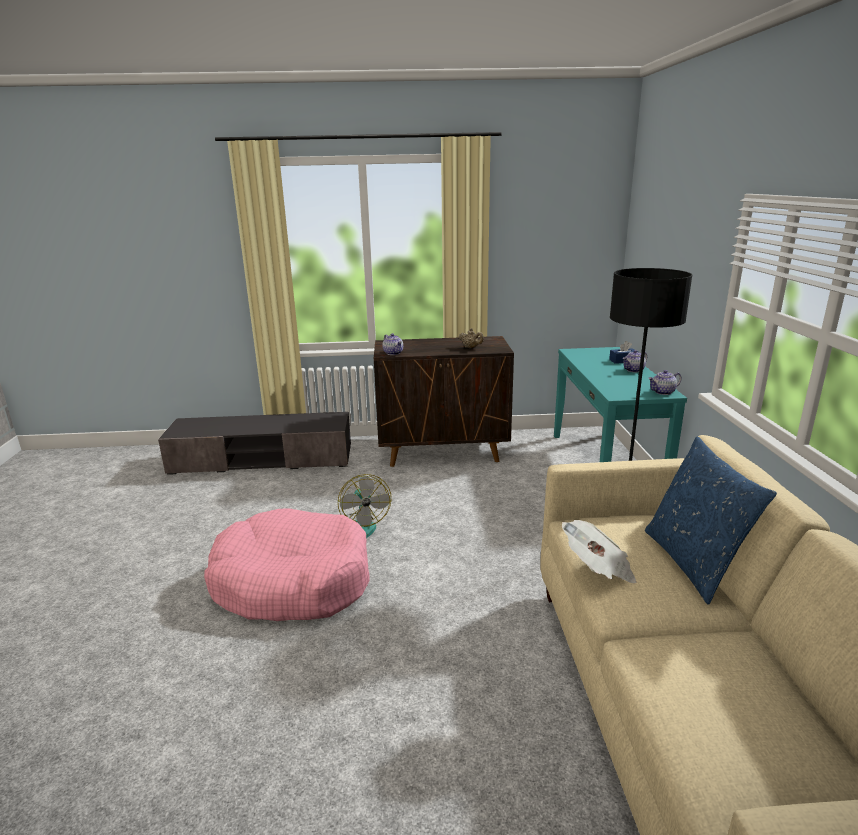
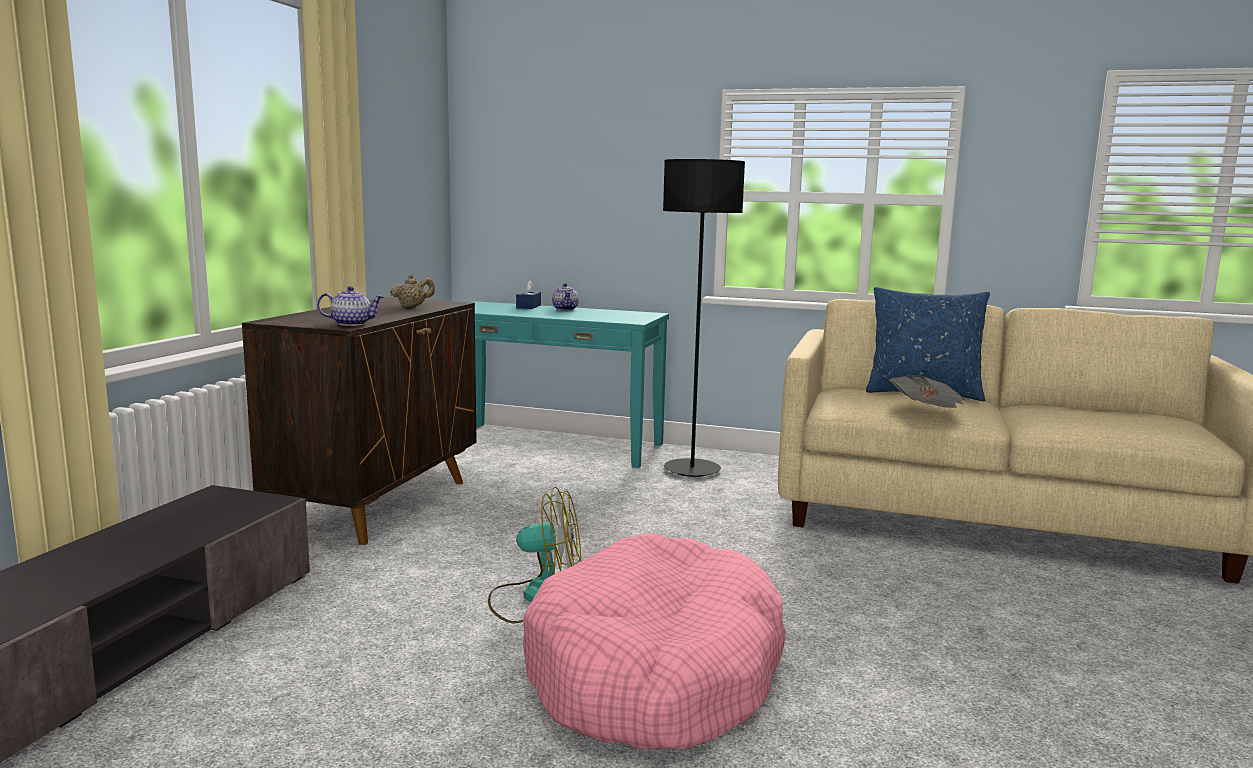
camera: 70 degrees left, 10 degrees down
teapot [648,370,682,395] -> none

